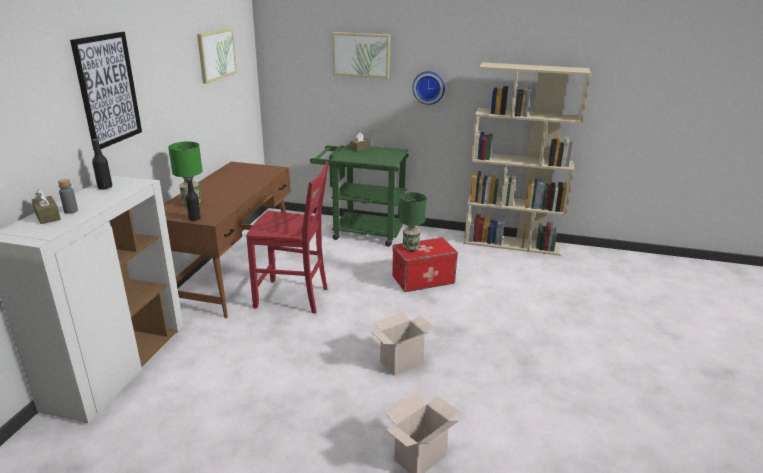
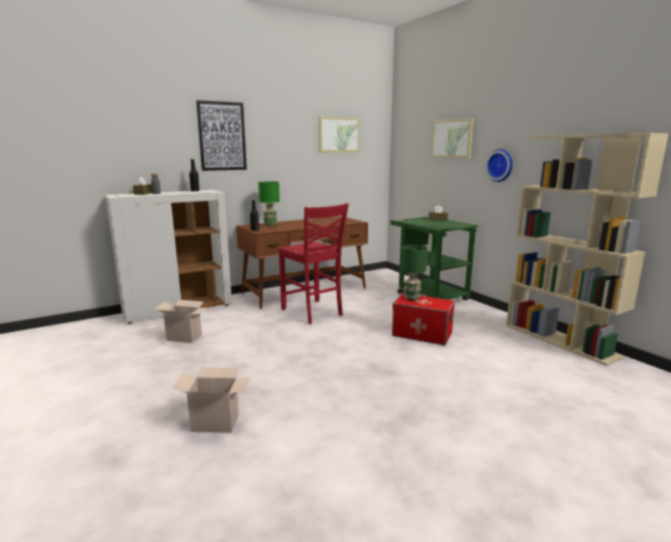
camera: 45 degrees right, 10 degrees down
cardboard box [371,312,435,376] -> cardboard box moved to [155,300,208,343]

